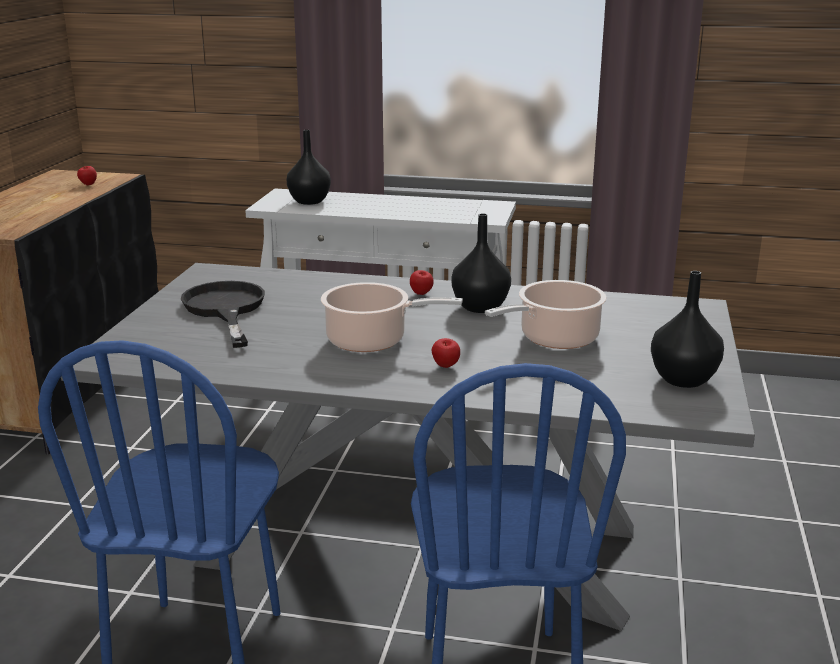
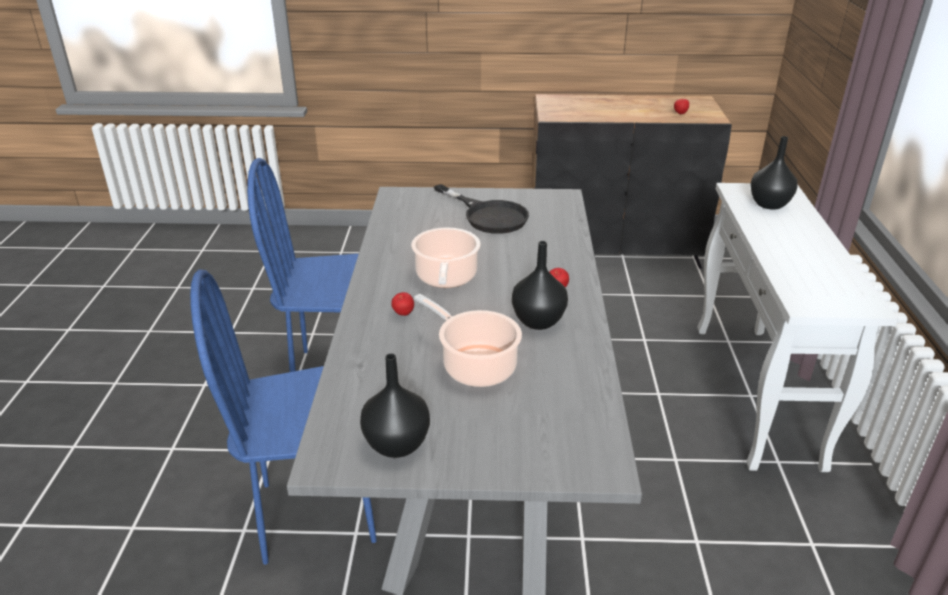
camera: 80 degrees right, 10 degrees up
black frying pan [181,281,265,348] -> black frying pan turned 75 degrees clockwise [434,184,529,234]

